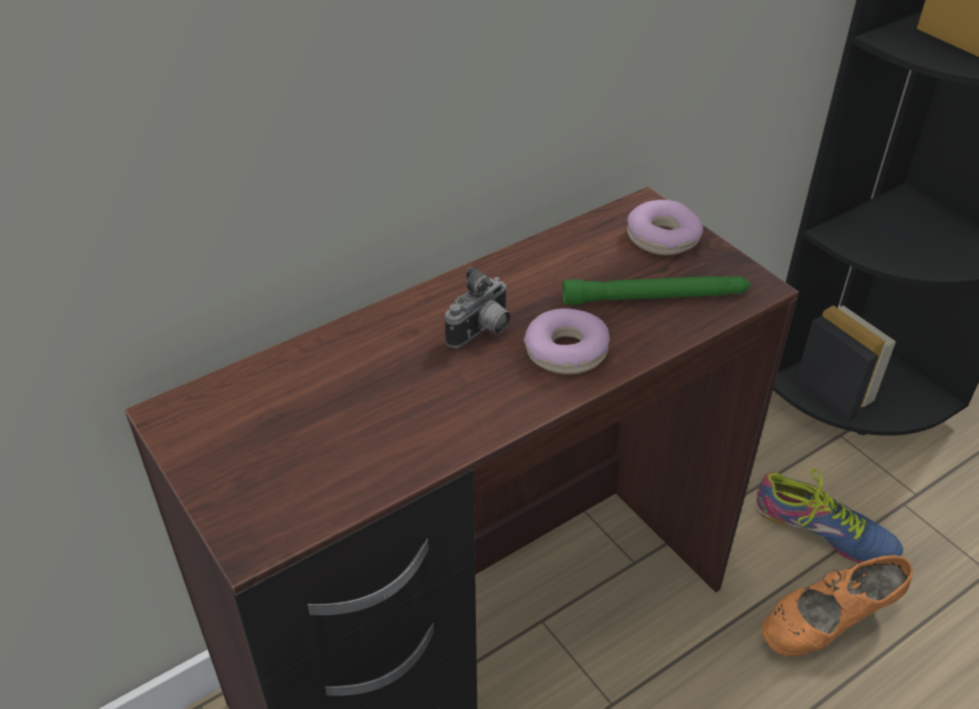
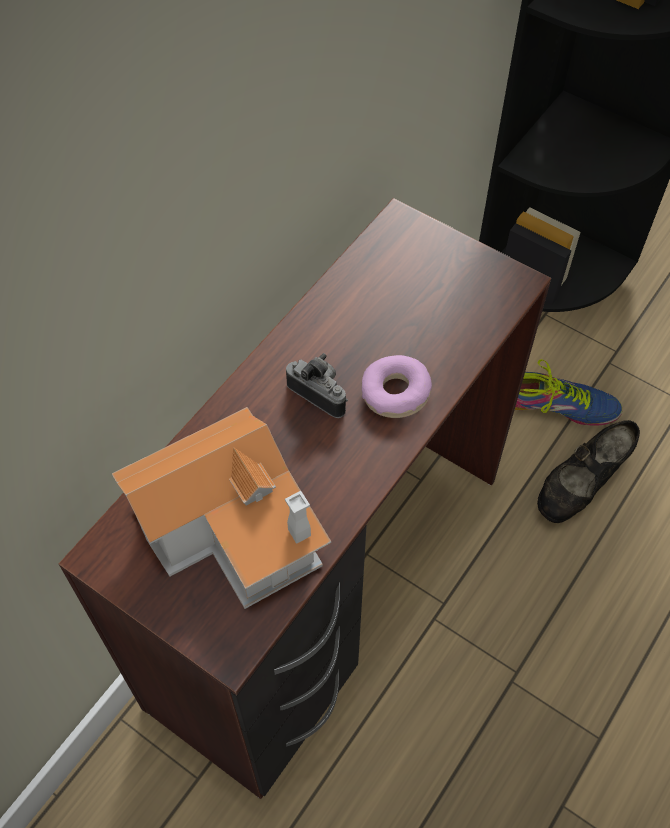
camera: 20 degrees left, 15 degrees up
camera [445,267,511,348] -> camera turned 75 degrees counterclockwise [286,353,348,418]
green flashlight [562,276,751,305] -> none
donut [627,200,703,255] -> none
orange shoe [761,555,913,656] -> black shoe [537,420,640,523]
none -> toy house [112,407,331,609]

